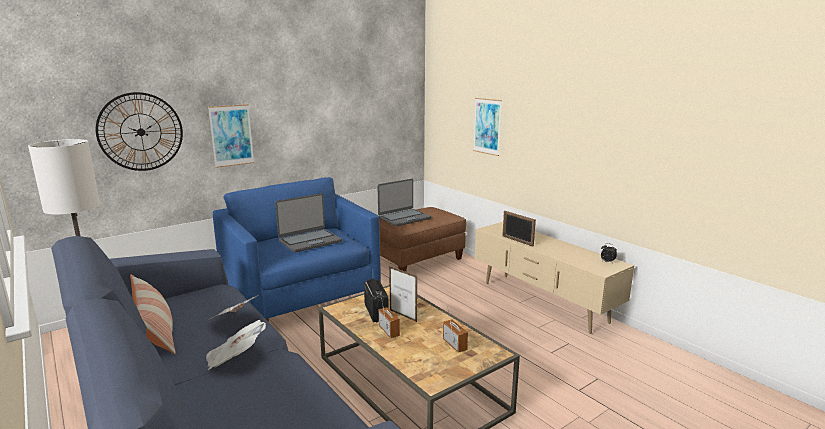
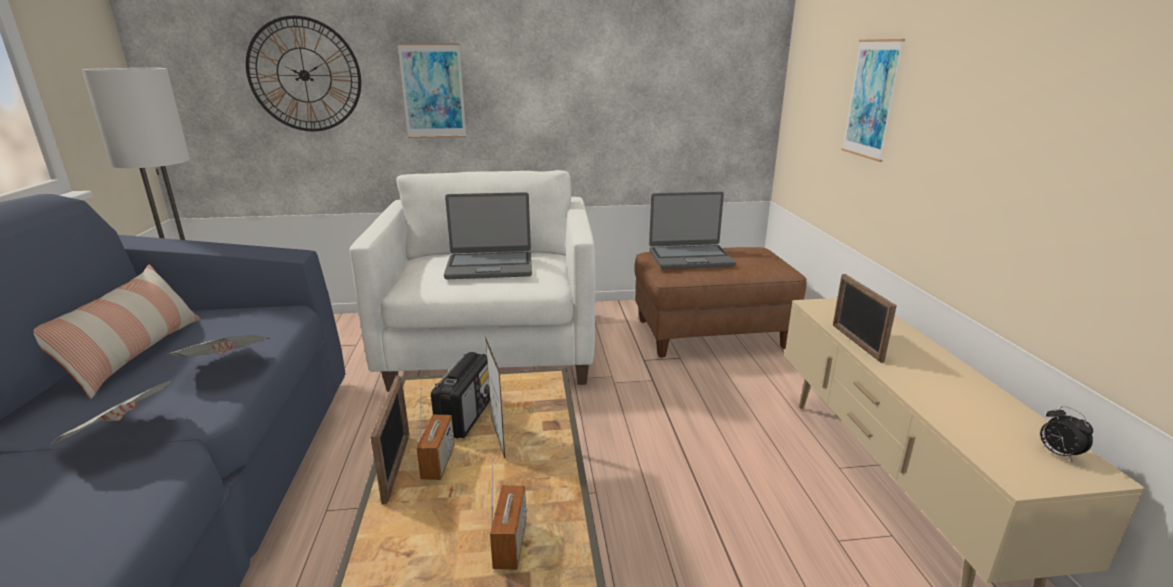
camera: 30 degrees right, 5 degrees up
blue armchair [213,177,381,322] -> white armchair [350,170,595,392]
none -> picture frame [370,376,410,504]

